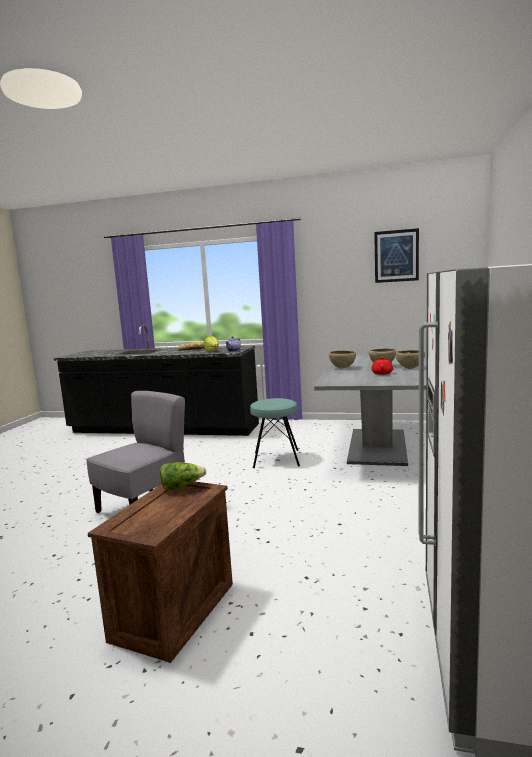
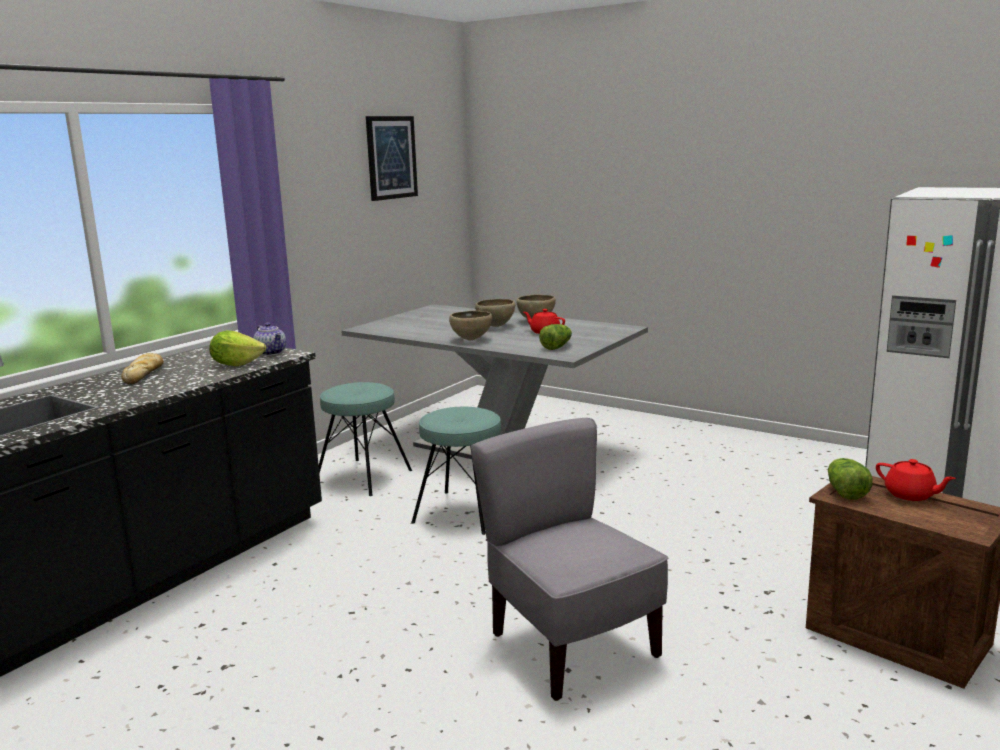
camera: 70 degrees left, 5 degrees up
none -> turquoise stool [319,382,412,496]
none -> lettuce [539,324,572,350]
none -> red teapot [876,459,956,501]

